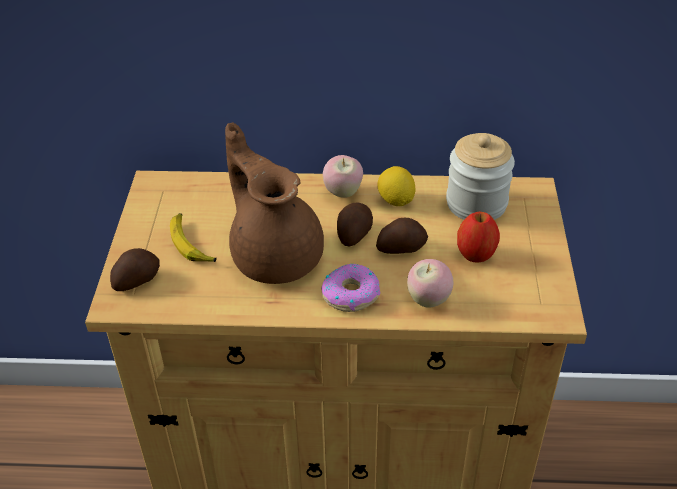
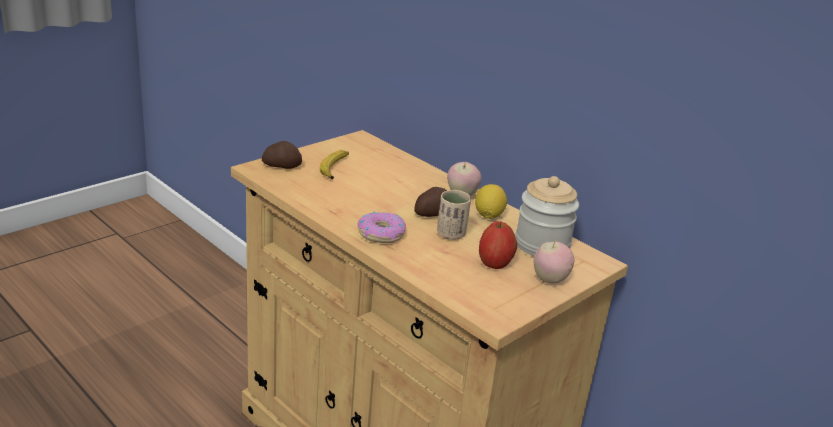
camera: 40 degrees right, 15 degrees down
brown teapot [225,123,324,284] -> none
potato [376,217,428,254] -> beige cup [437,190,471,240]
apple [407,259,453,308] -> apple moved to [533,241,574,284]

